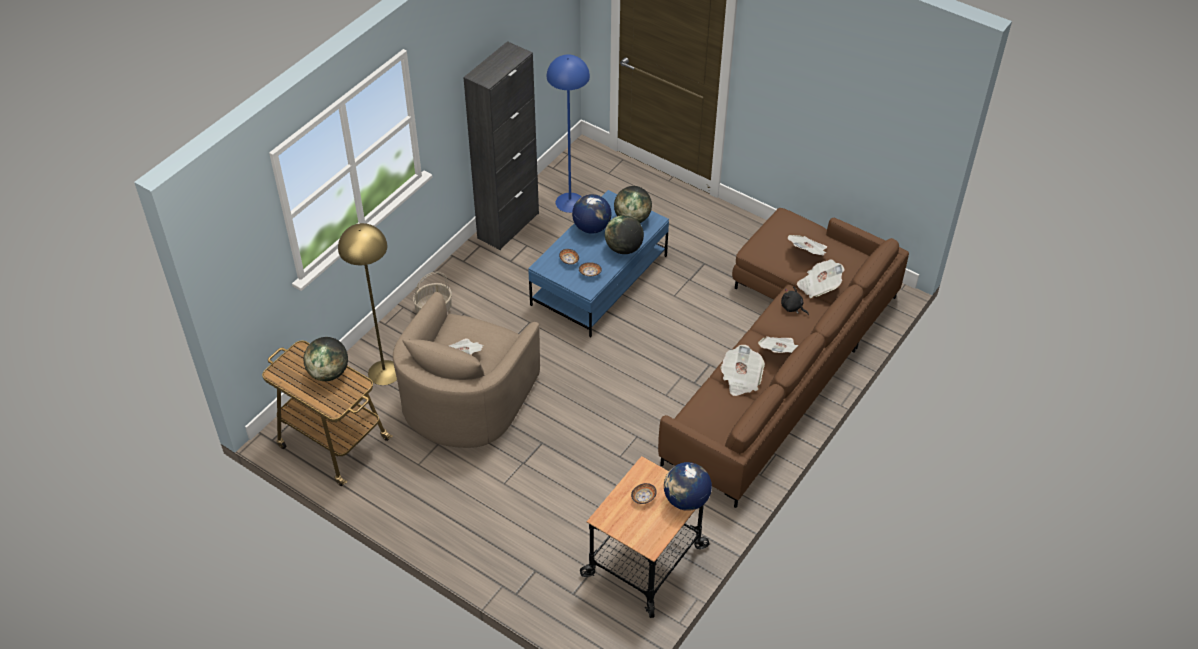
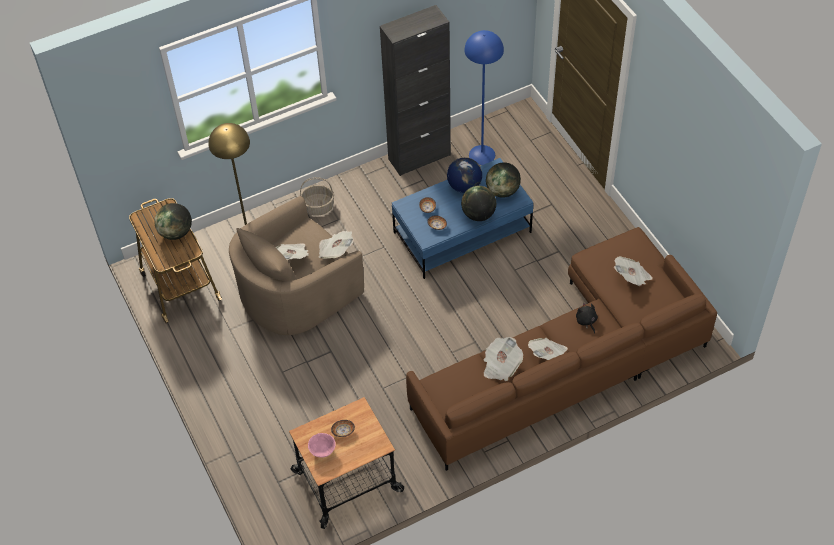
camera: 30 degrees right, 5 degrees up
globe [664,462,712,511] -> none
newspaper [797,260,845,298] -> newspaper moved to [319,231,354,259]
none -> pink bowl [308,433,336,458]

